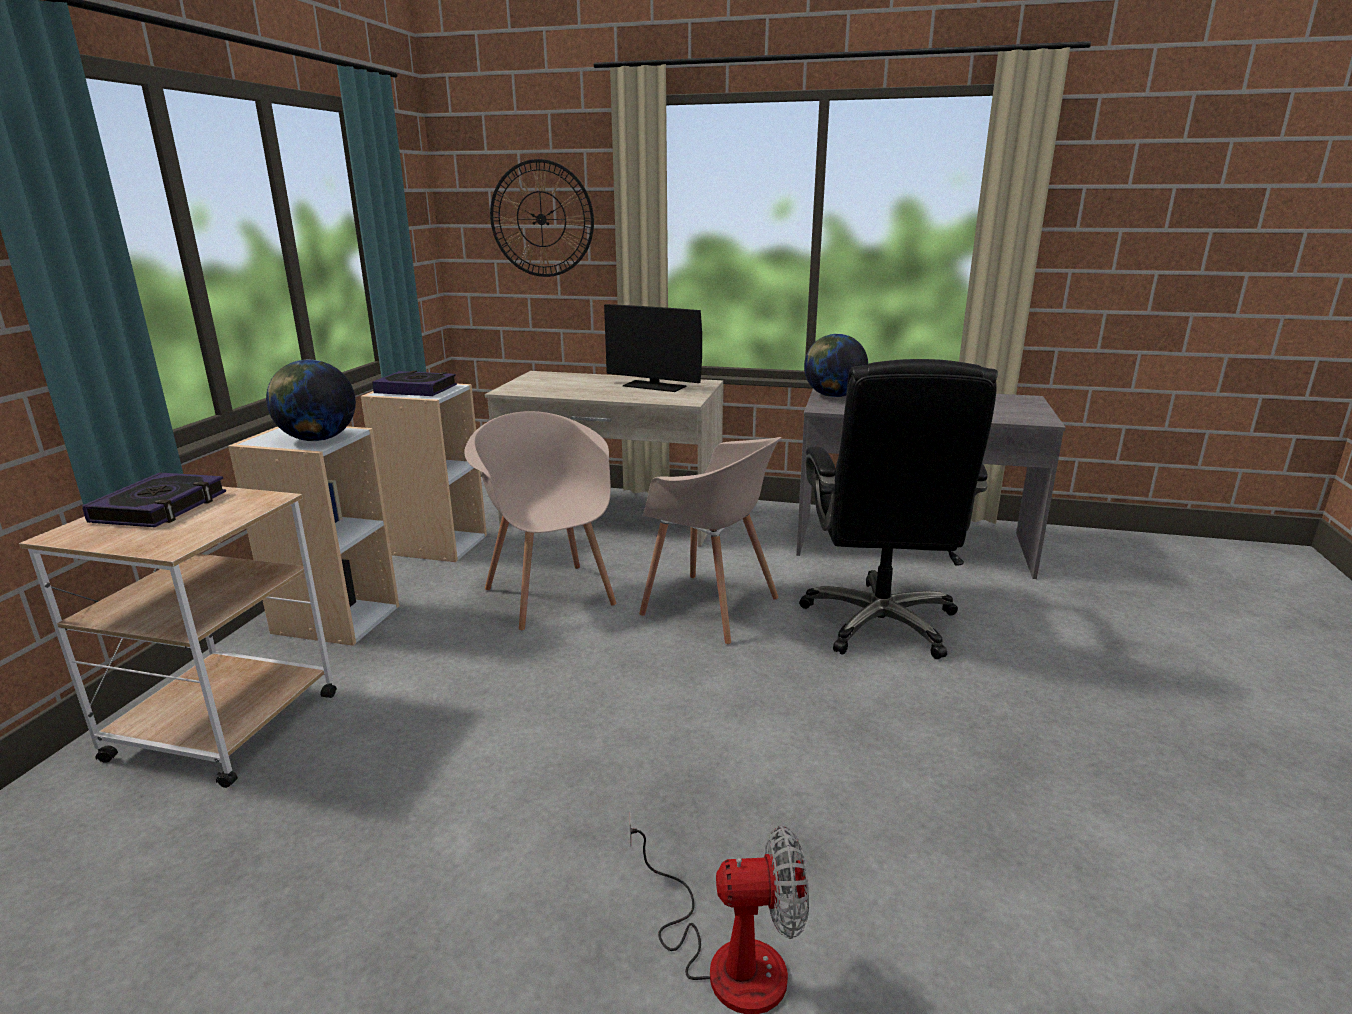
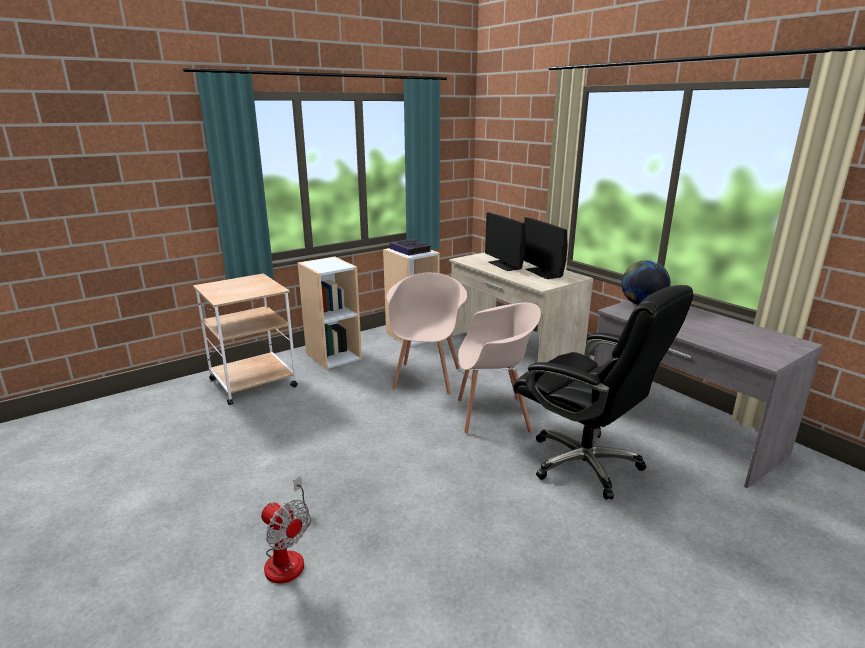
camera: 40 degrees right, 0 degrees up
book [82,472,226,527] -> none
globe [266,360,356,441] -> none
wall clock [490,159,594,277] -> none
beige chair [639,437,781,644] -> beige chair turned 75 degrees counterclockwise [458,303,541,433]
black office chair [799,359,998,659] -> black office chair turned 90 degrees counterclockwise [513,285,693,500]
none -> monitor [485,212,526,271]

